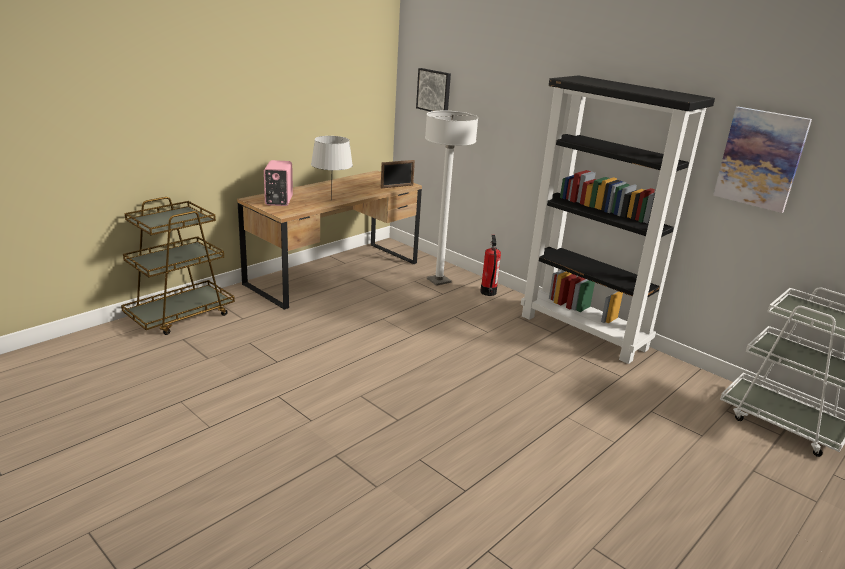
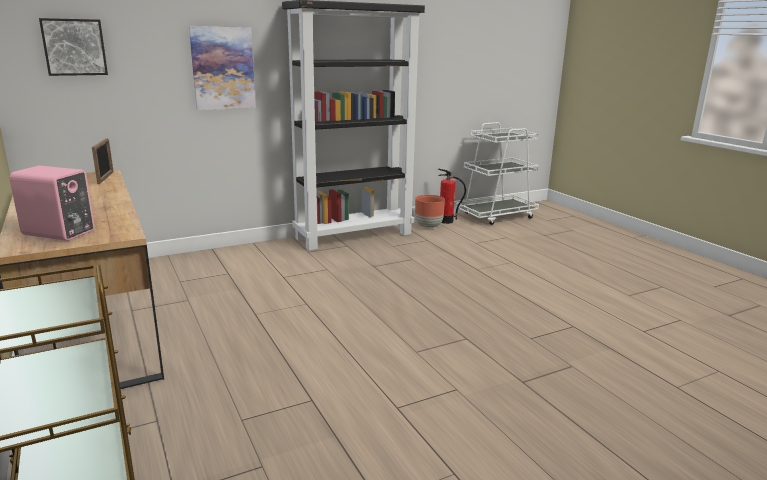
camera: 70 degrees left, 5 degrees down
grey table lamp [311,136,353,201] -> none
white floor lamp [425,111,478,286] -> none
fire extinguisher [480,235,501,296] -> fire extinguisher moved to [438,169,466,224]
picture [713,107,812,213] -> picture moved to [189,26,256,110]
none -> brown planter [415,195,445,228]

